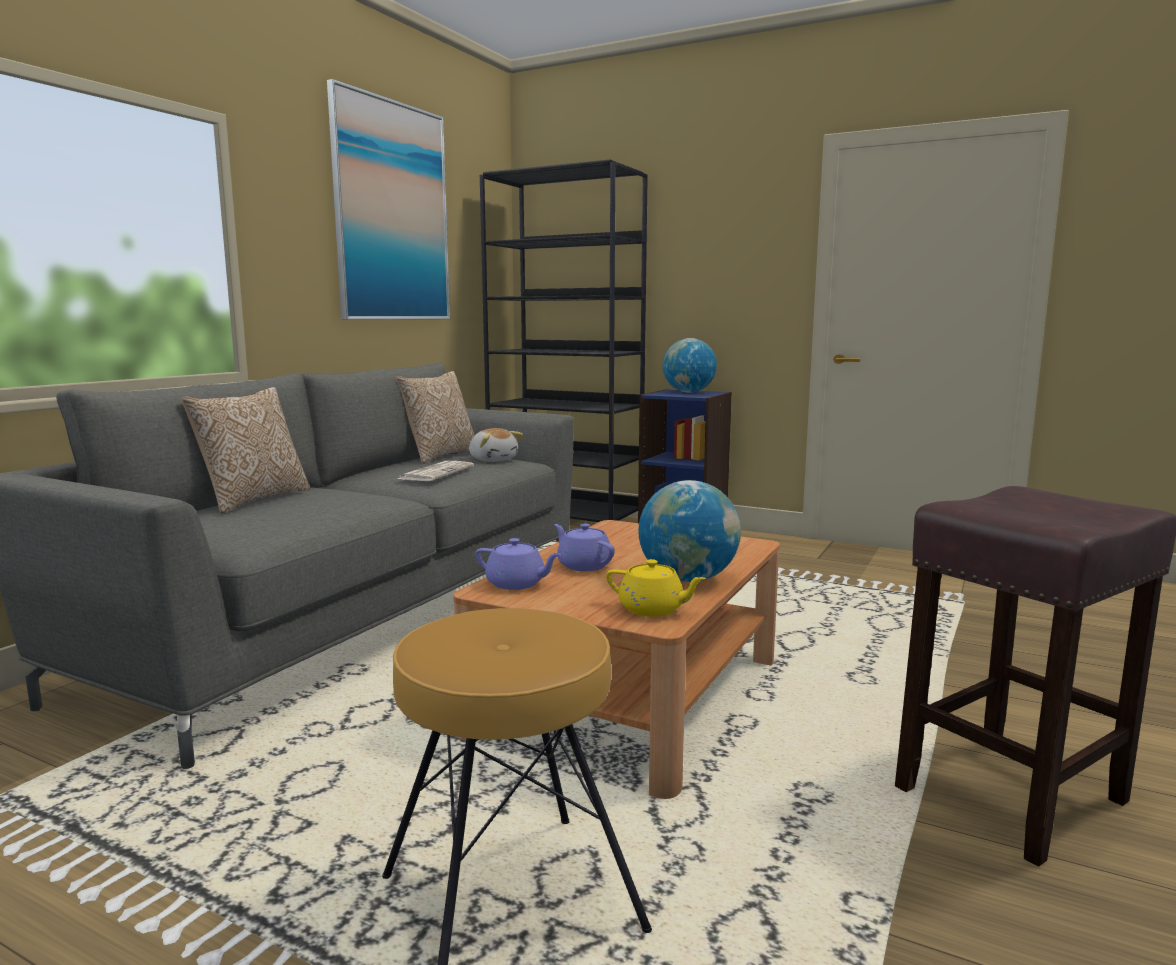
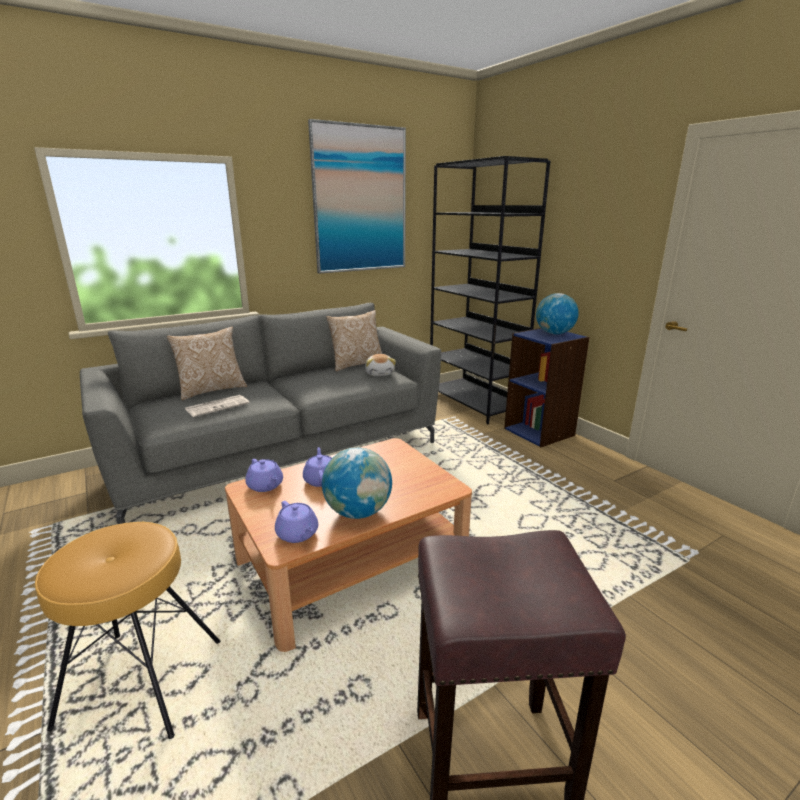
camera: 30 degrees right, 10 degrees up
newspaper [397,461,474,481] -> newspaper moved to [185,395,249,417]
yellow teapot [606,559,706,617] -> purple teapot [275,501,318,543]

